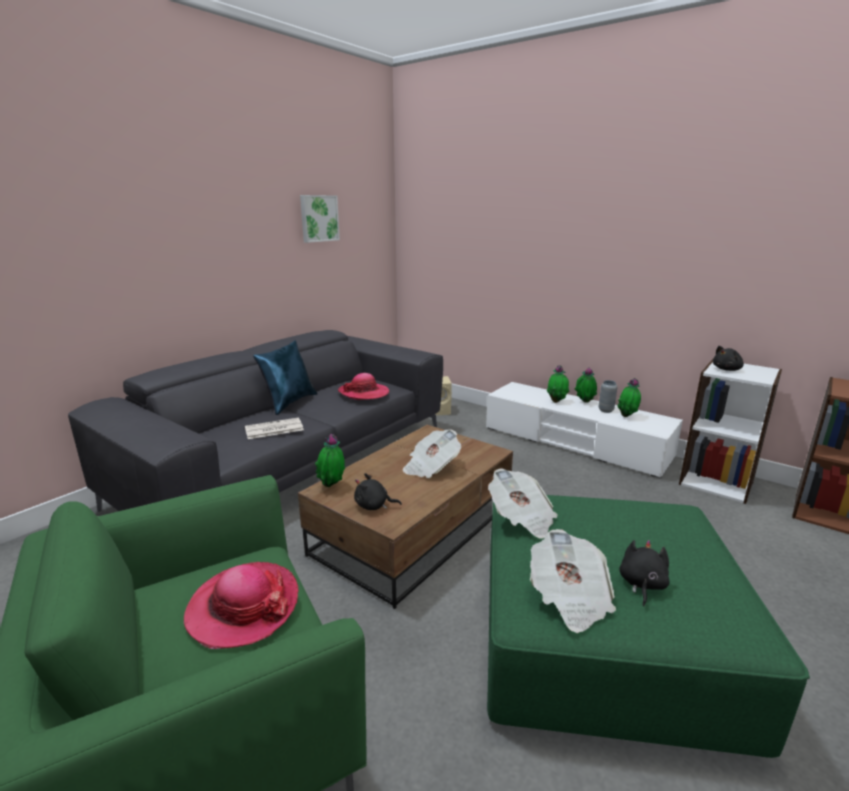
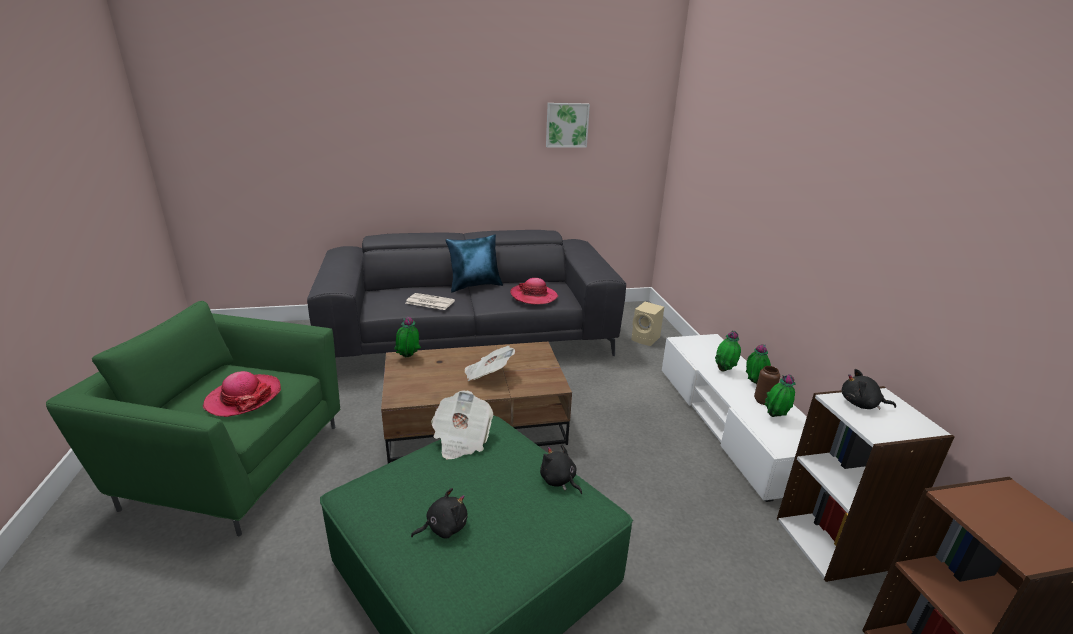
camera: 40 degrees right, 5 degrees up
black plush toy [354,473,402,510] -> black plush toy moved to [540,444,582,494]
newspaper [530,529,616,633] -> none
grey vase [598,380,617,413] -> brown vase [754,366,780,405]

